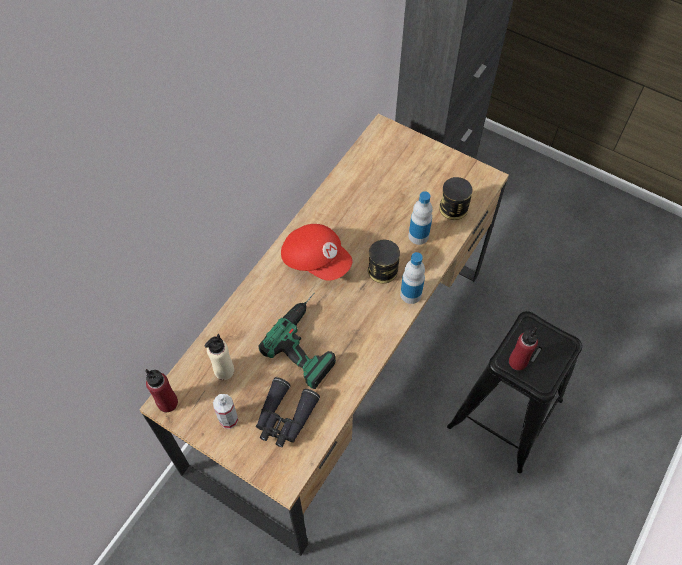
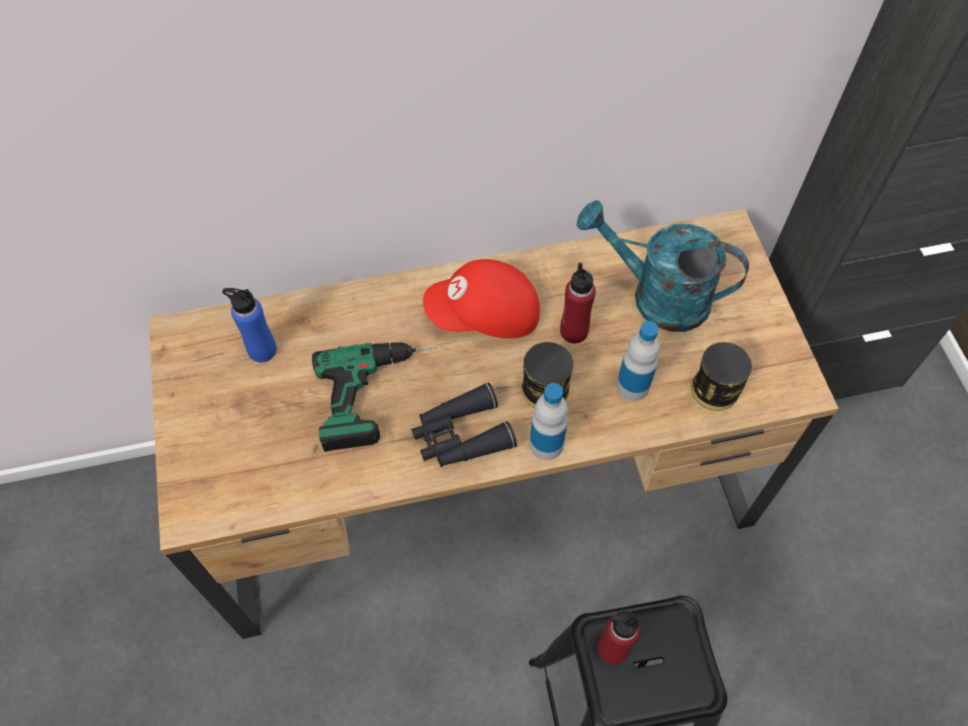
camera: 45 degrees right, 0 degrees up
red bottle [145,369,178,412] -> red bottle moved to [560,263,596,343]
beige bottle [205,334,234,380] -> blue bottle [222,288,277,362]
spray bottle [213,394,238,429] -> none
black binoculars [256,377,320,447] -> black binoculars moved to [411,382,517,467]
red cap [281,224,353,281] -> red cap turned 90 degrees clockwise [423,259,540,338]
none -> turquoise watering can [577,200,749,332]

